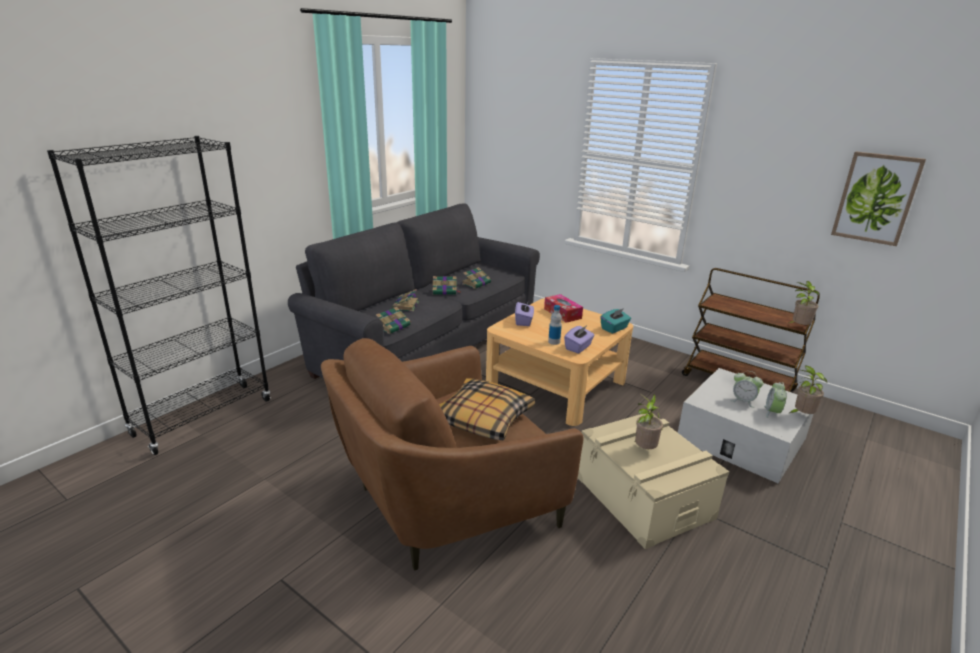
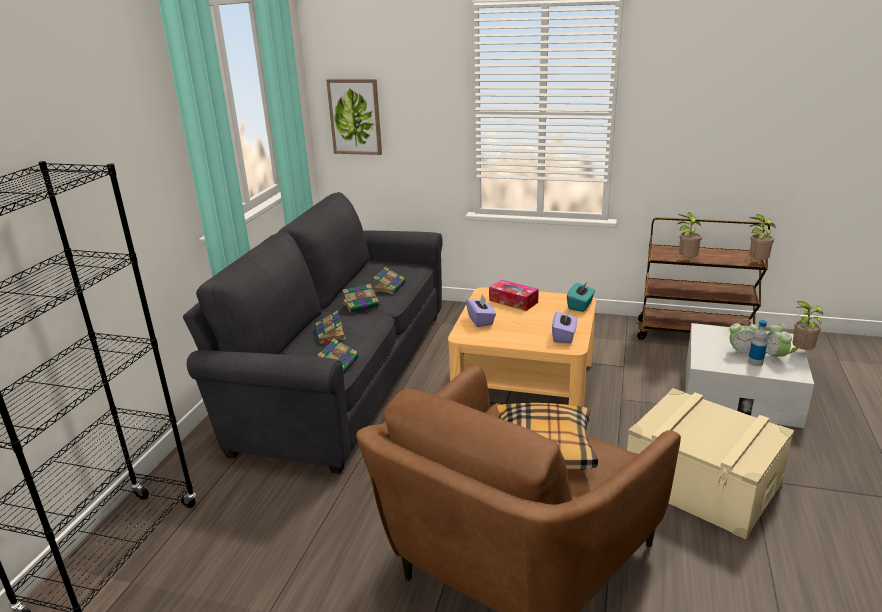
camera: 20 degrees left, 0 degrees up
bottle [548,305,562,345] -> bottle moved to [748,320,768,366]
potted plant [634,394,663,449] -> potted plant moved to [677,212,702,257]
picture [831,151,926,246] -> picture moved to [326,79,382,155]

